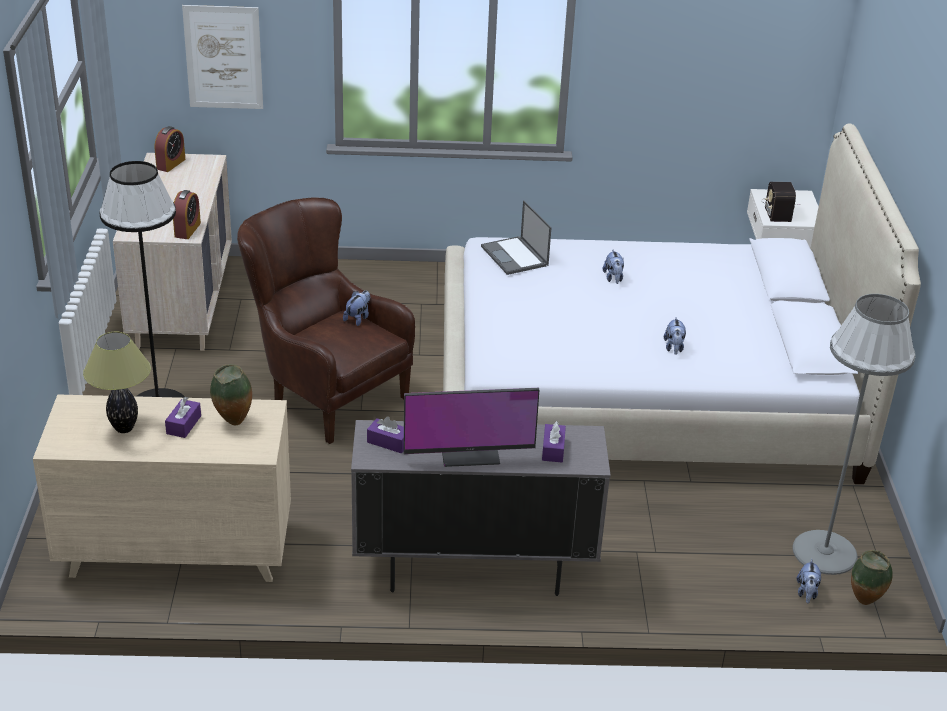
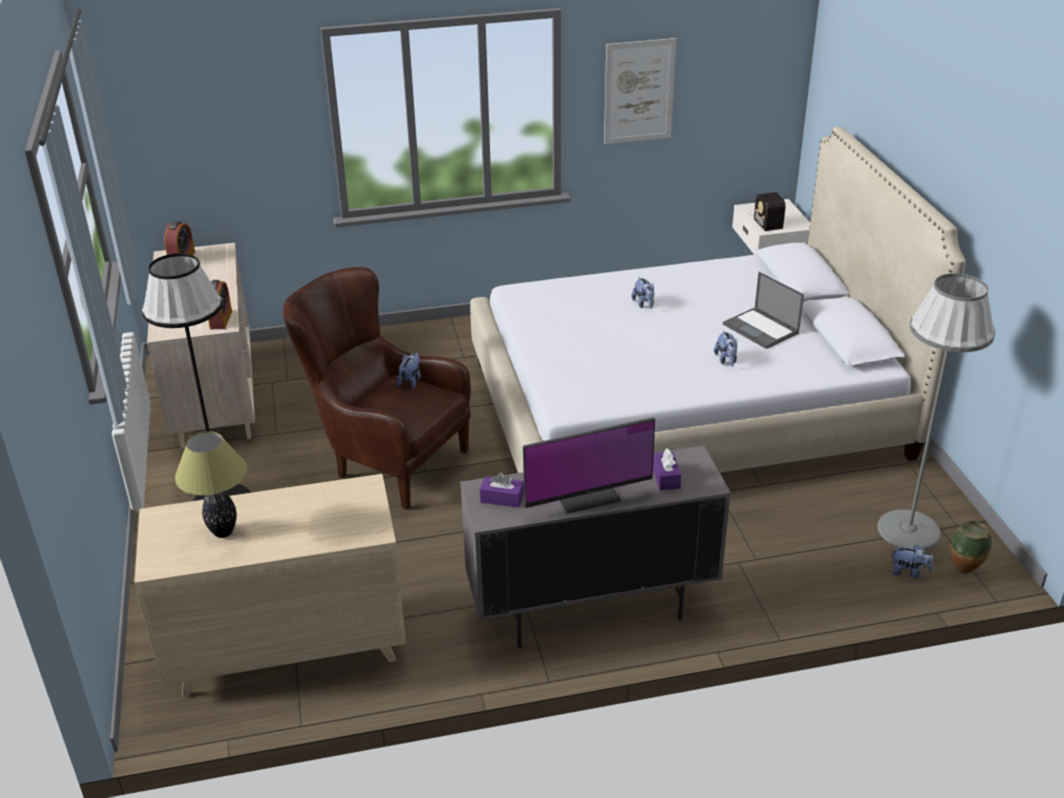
camera: 10 degrees left, 0 degrees up
purple tissue box [165,397,201,438] -> none
picture [182,5,263,109] -> picture moved to [604,38,676,144]
vase [210,364,252,425] -> none
laptop [481,200,552,275] -> laptop moved to [723,272,804,349]
plush toy [797,559,821,603] -> plush toy turned 75 degrees counterclockwise [891,545,933,578]

